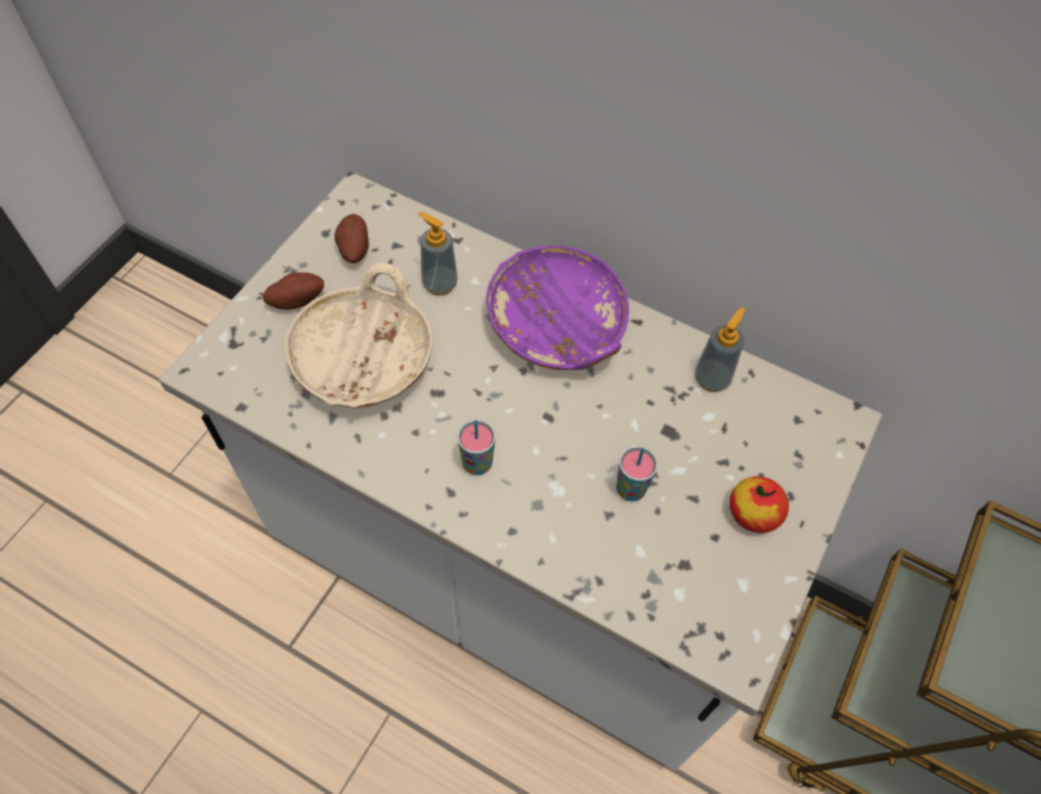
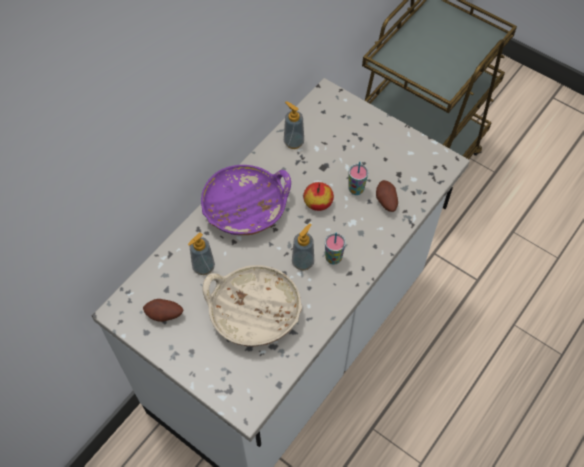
camera: 80 degrees left, 0 degrees up
potato [262,272,324,310] -> potato moved to [376,180,398,212]
apple [730,476,789,533] -> apple moved to [303,182,334,211]
none -> soap dispenser [292,223,314,270]

